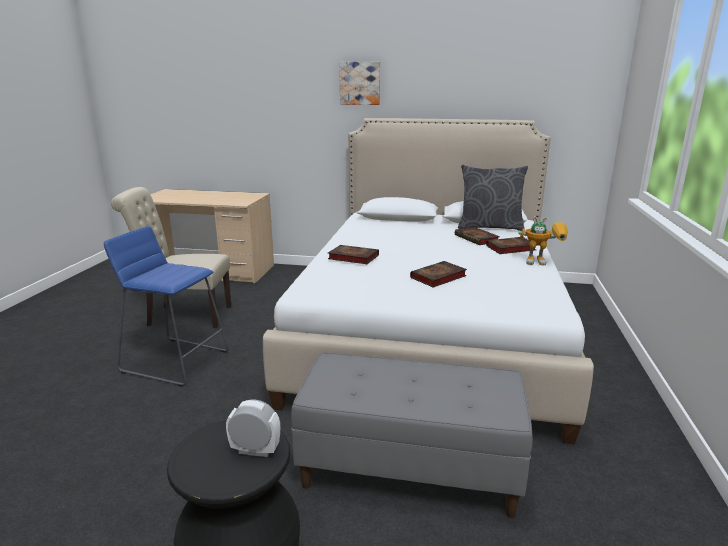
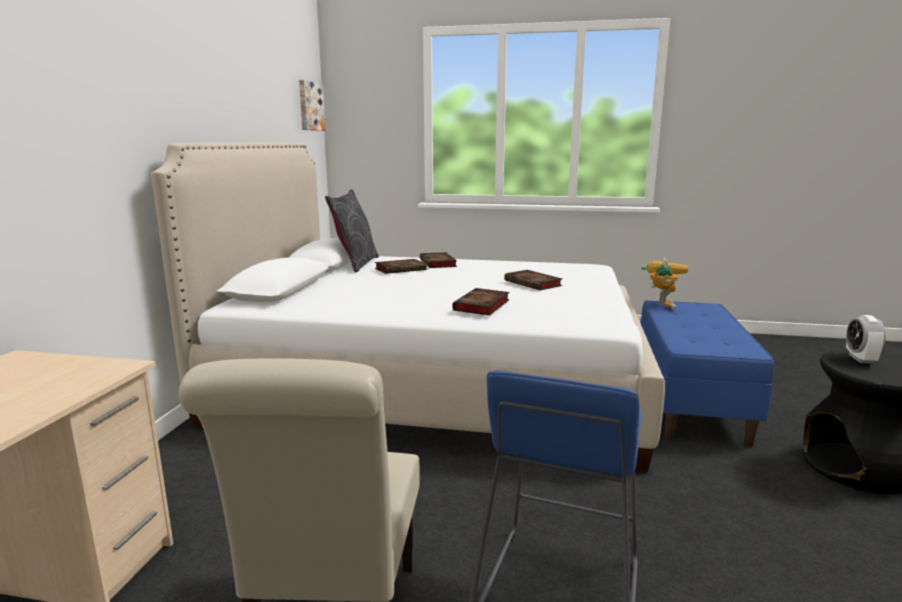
camera: 90 degrees left, 5 degrees down
grey bench [291,352,533,518] -> blue bench [640,300,774,447]
picture [339,62,380,105] -> picture moved to [299,80,325,131]
toy robot [518,216,567,266] -> toy robot moved to [641,258,688,310]

